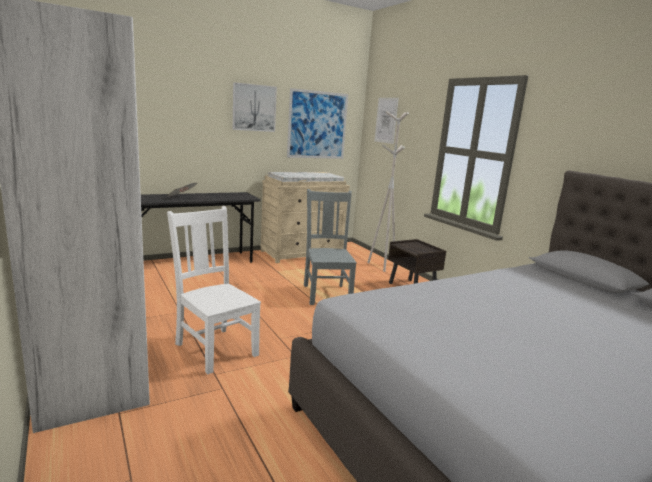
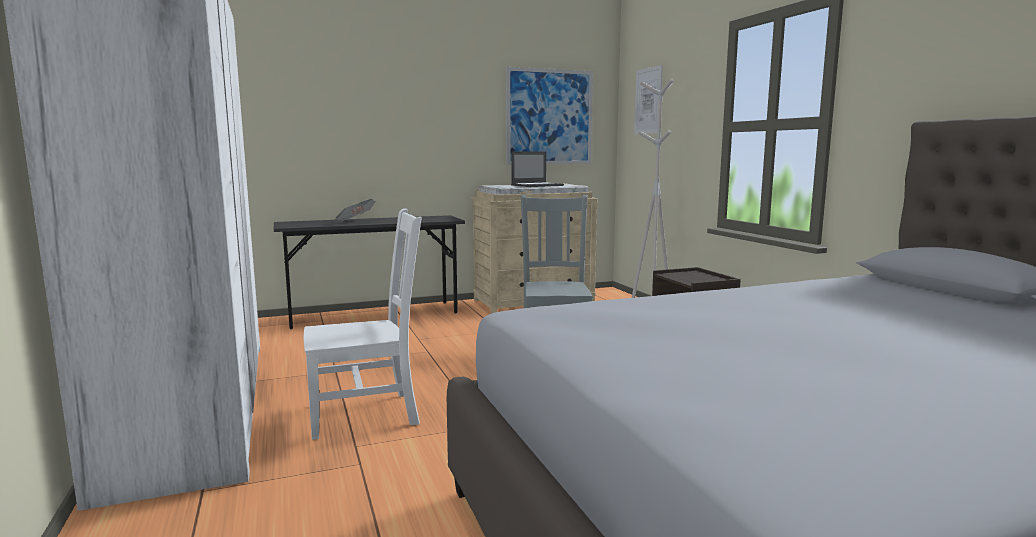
camera: 10 degrees right, 5 degrees down
white chair [167,206,261,374] -> white chair turned 105 degrees clockwise [304,208,422,440]
picture [233,82,277,132] -> none
none -> laptop [511,151,564,187]

